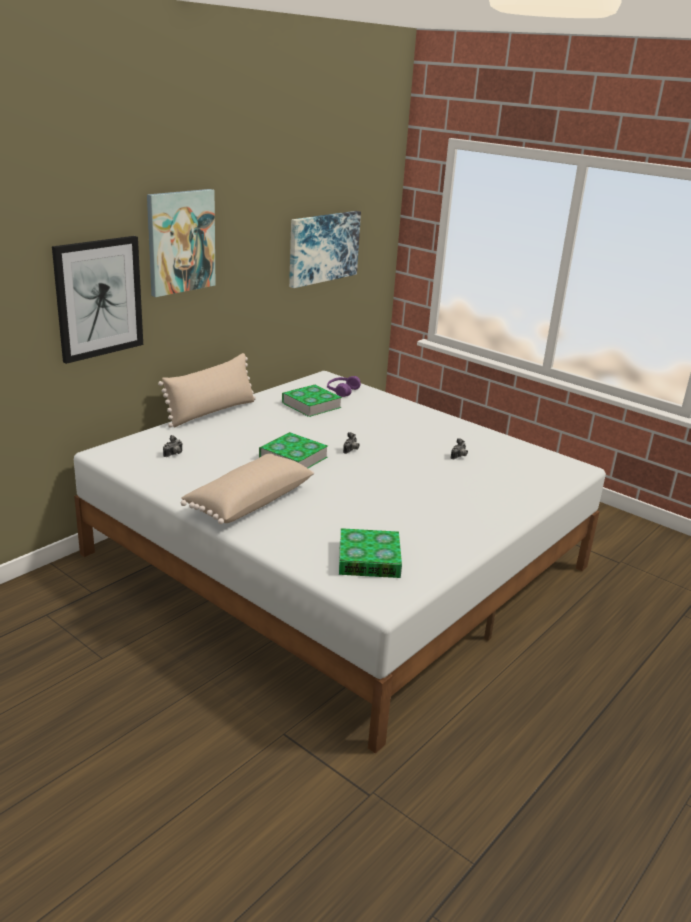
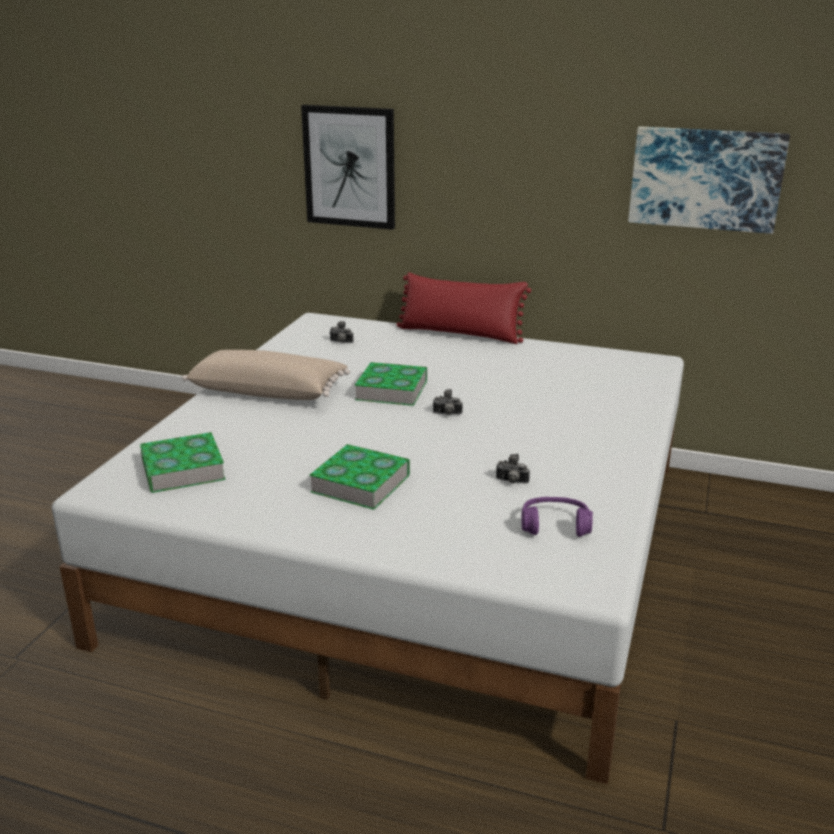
camera: 70 degrees right, 0 degrees up
picture [147,189,215,297] -> none
beige pillow [158,353,256,428] -> red pillow [396,272,531,344]
book [282,385,342,417] -> book moved to [309,444,410,510]
purple headphones [327,376,361,397] -> purple headphones moved to [521,497,593,537]

